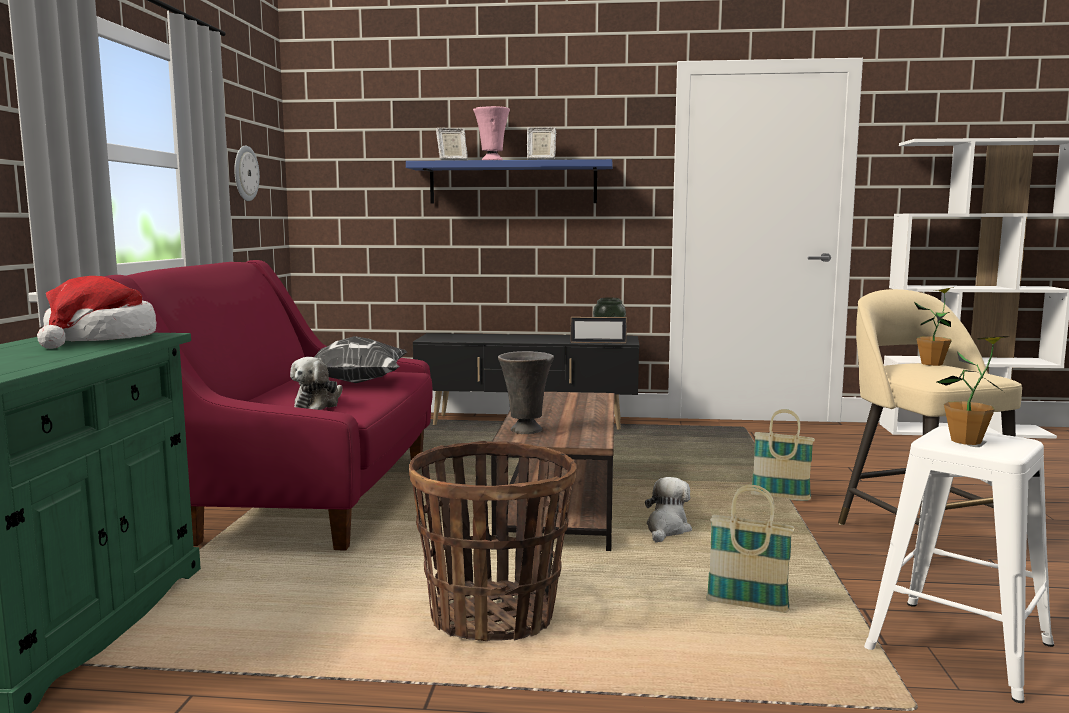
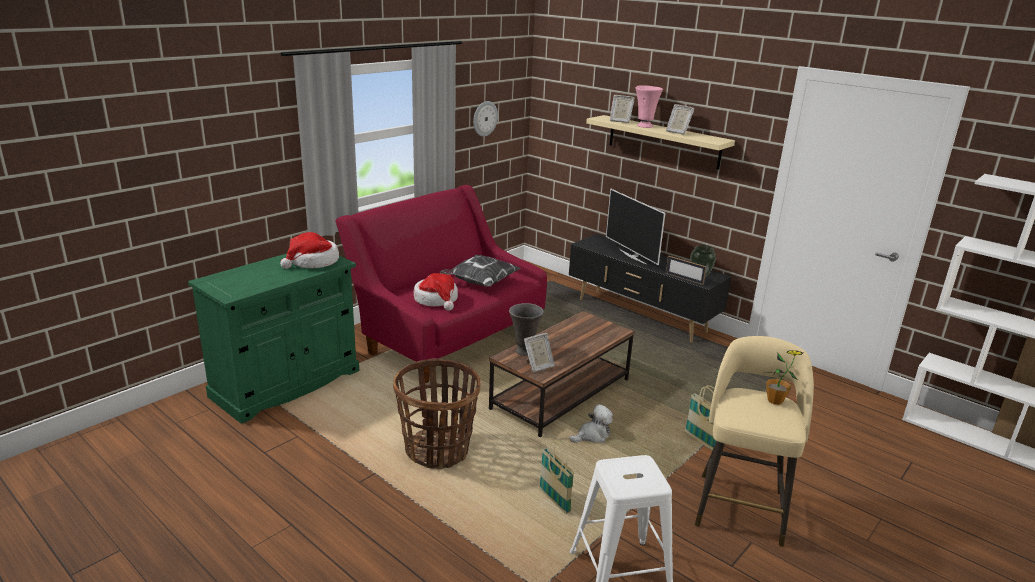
camera: 35 degrees right, 15 degrees up
plush toy [290,357,342,410] -> hat [414,273,458,311]
blue shelf [406,159,612,204] -> beige shelf [586,115,735,170]
potted plant [937,336,1009,445] -> none
none -> picture frame [524,333,555,372]
none -> television [606,189,665,265]

